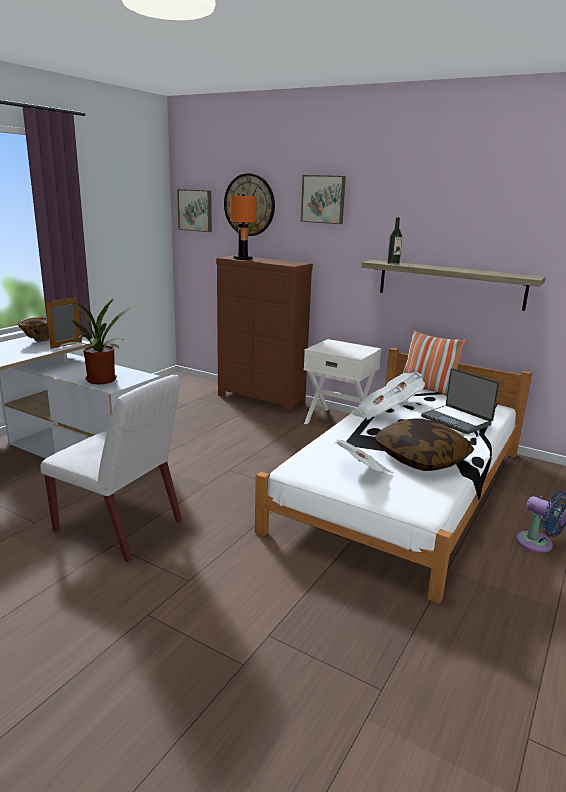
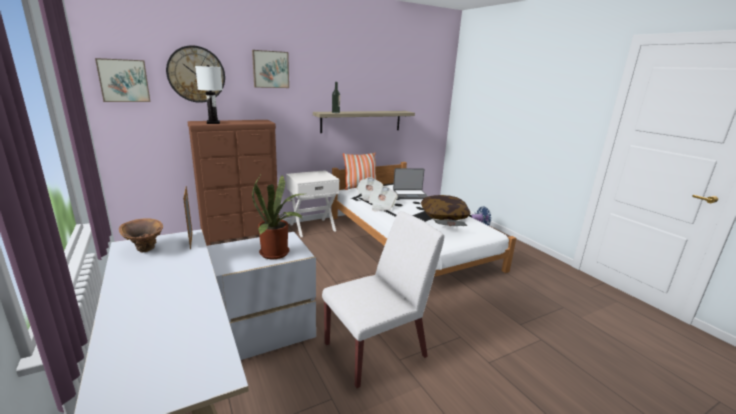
camera: 60 degrees left, 0 degrees up
orange table lamp [230,194,257,260] -> white table lamp [195,65,223,124]

